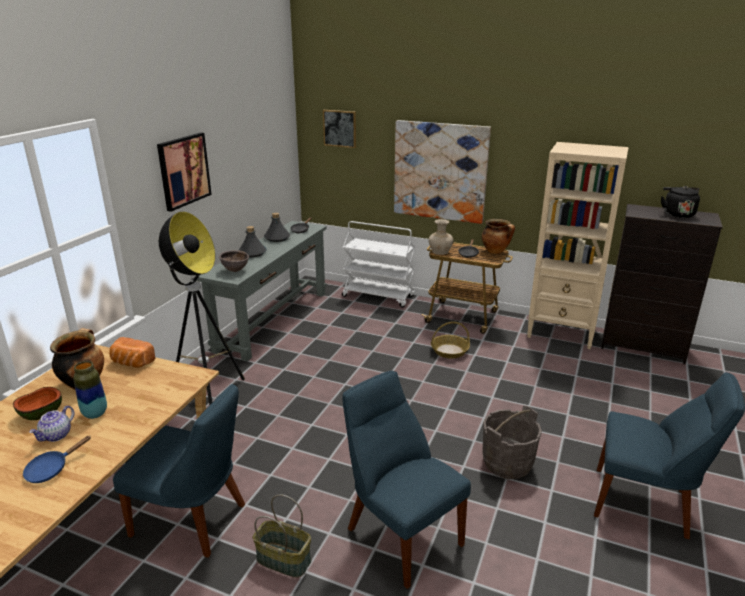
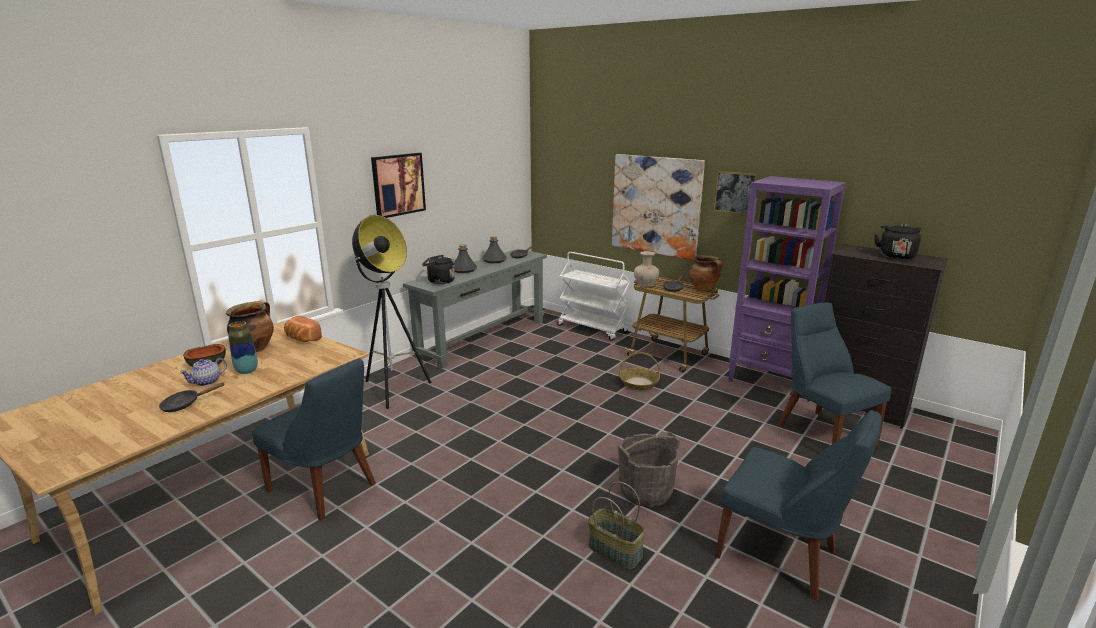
camera: 15 degrees right, 5 degrees down
blue frying pan [23,436,91,483] -> black frying pan [159,382,225,412]
brown bowl [219,250,249,272] -> black kettle [422,255,455,284]
basket [253,495,311,578] -> basket moved to [588,482,646,569]
picture [323,110,356,148] -> picture moved to [714,171,758,215]
blue chair [342,371,471,589] -> blue chair moved to [778,302,892,447]
beige bookcase [527,142,629,349] -> purple bookcase [728,176,846,392]

